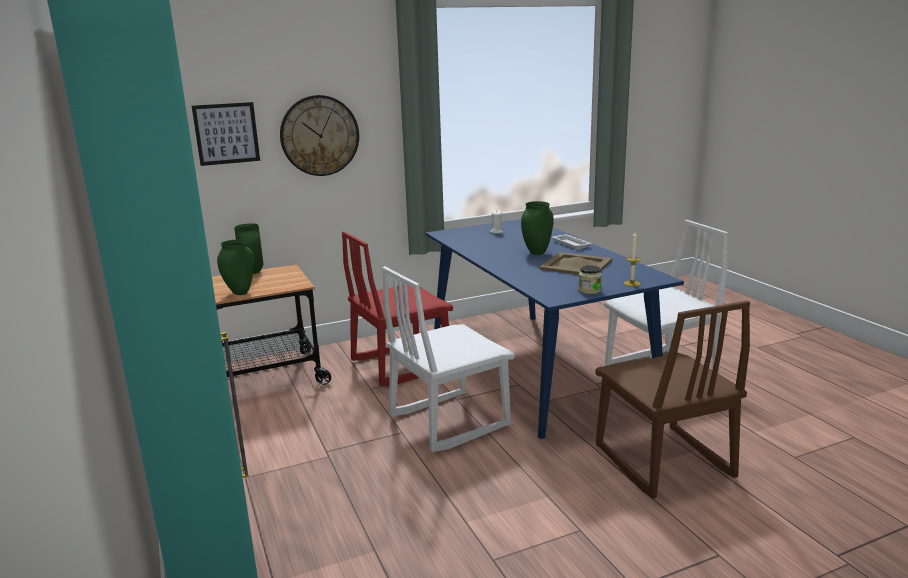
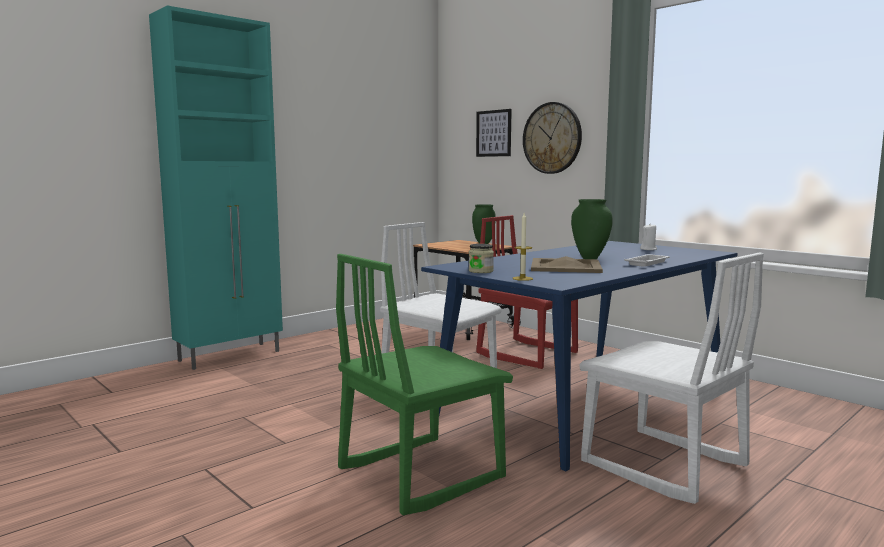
camera: 70 degrees right, 10 degrees down
green vase [217,240,254,295] -> none
brown chair [595,301,750,499] -> green chair [336,254,513,516]

